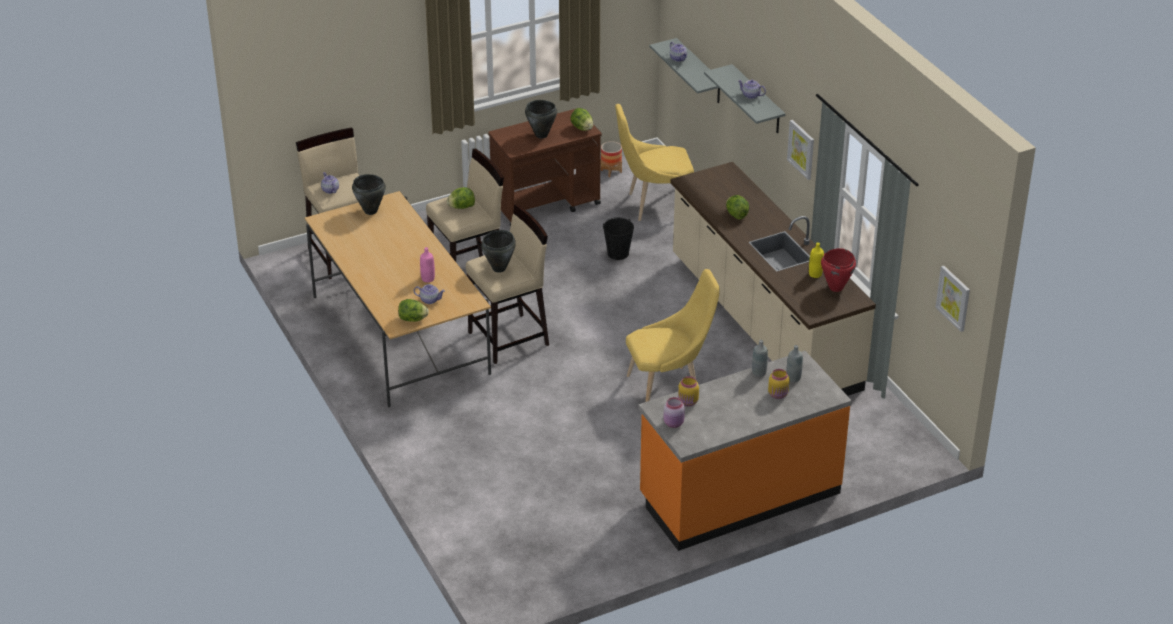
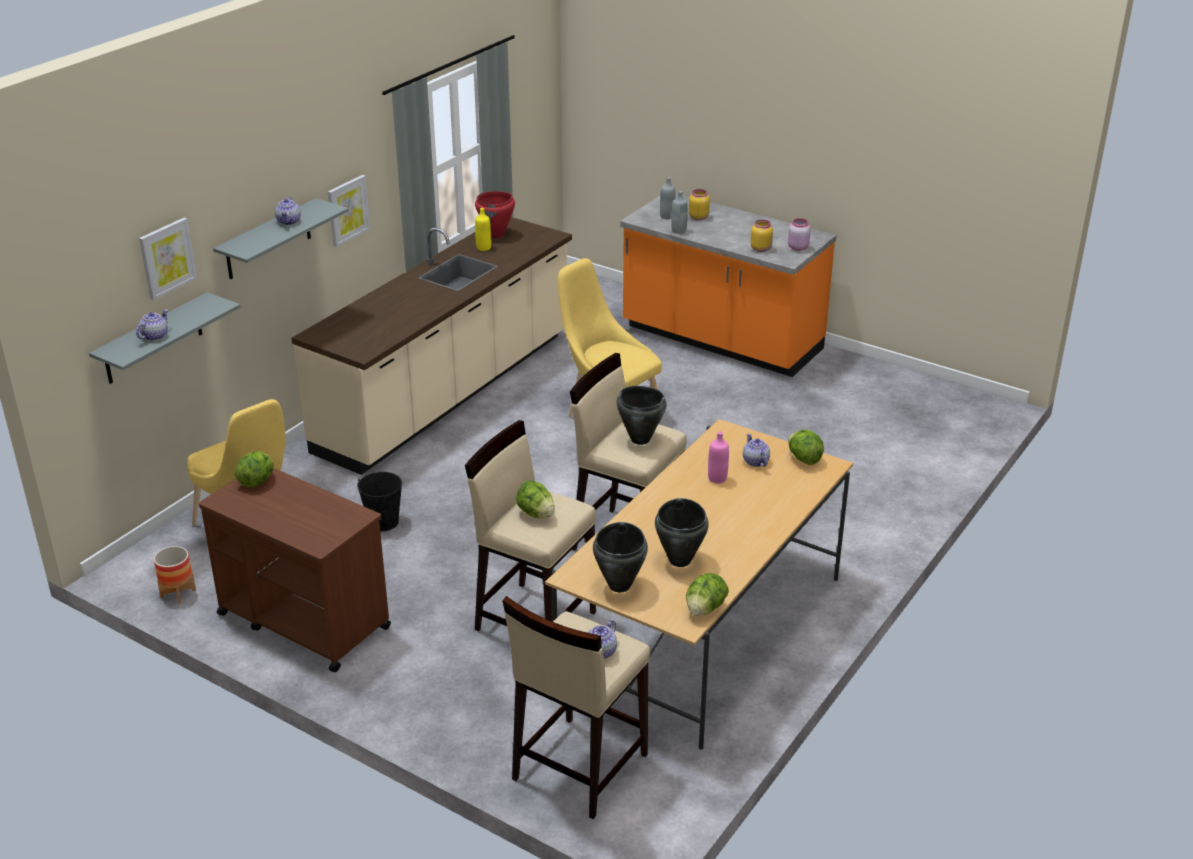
camera: 120 degrees left, 5 degrees down
black cooking pot [525,100,557,138] -> black cooking pot moved to [655,498,709,567]
lettuce [726,195,749,219] -> lettuce moved to [686,573,729,616]
picture [936,266,970,332] -> picture moved to [139,218,197,300]

